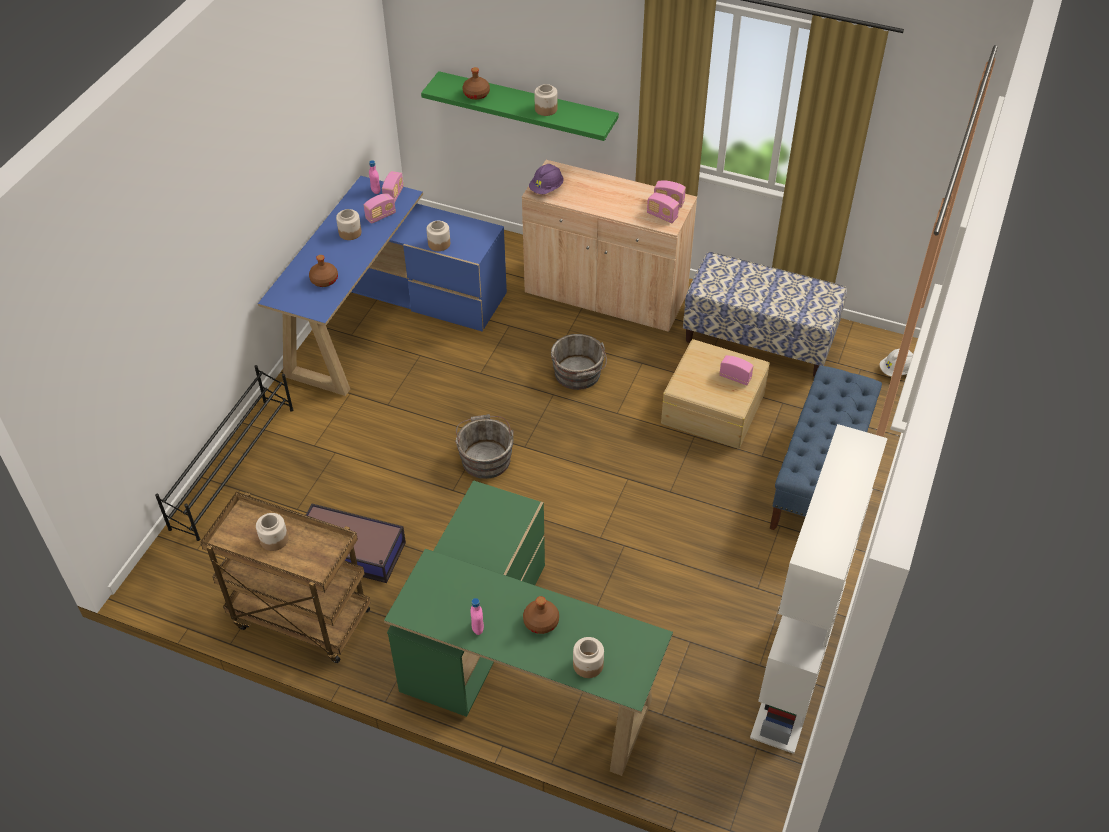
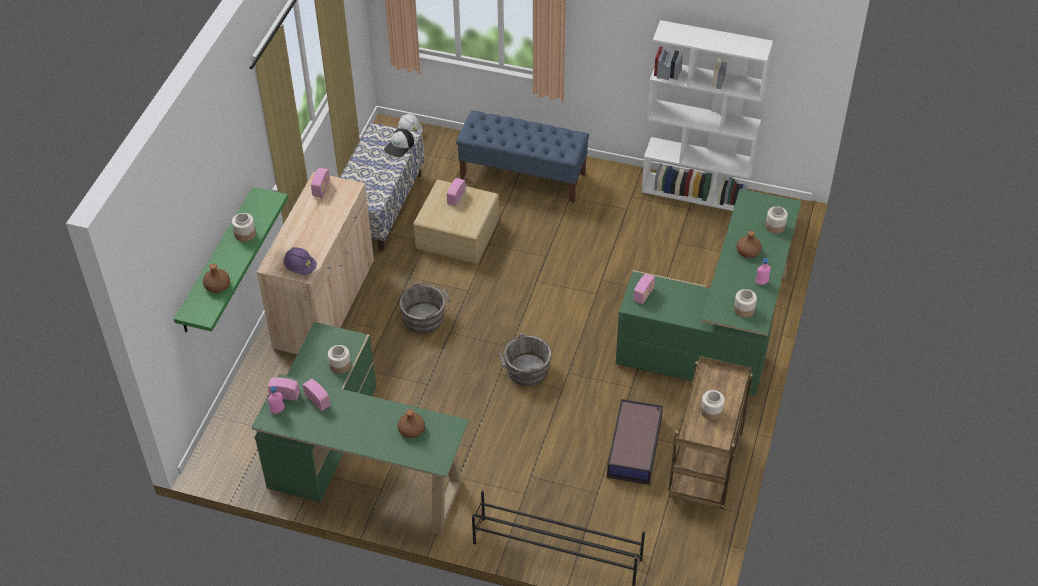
camera: 95 degrees left, 0 degrees up
blue desk [258,176,507,396] -> green desk [252,322,469,535]
jar [336,209,362,240] -> jar moved to [734,289,757,318]
radio [647,193,679,223] -> radio moved to [633,273,655,304]
none -> cap [384,129,414,157]

